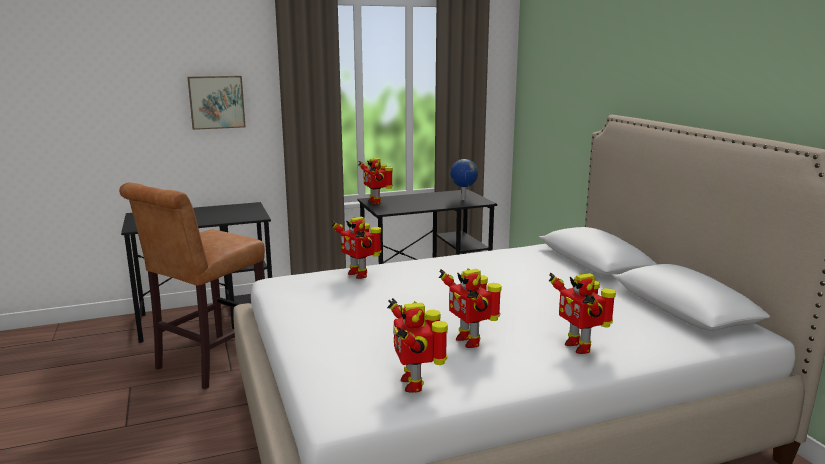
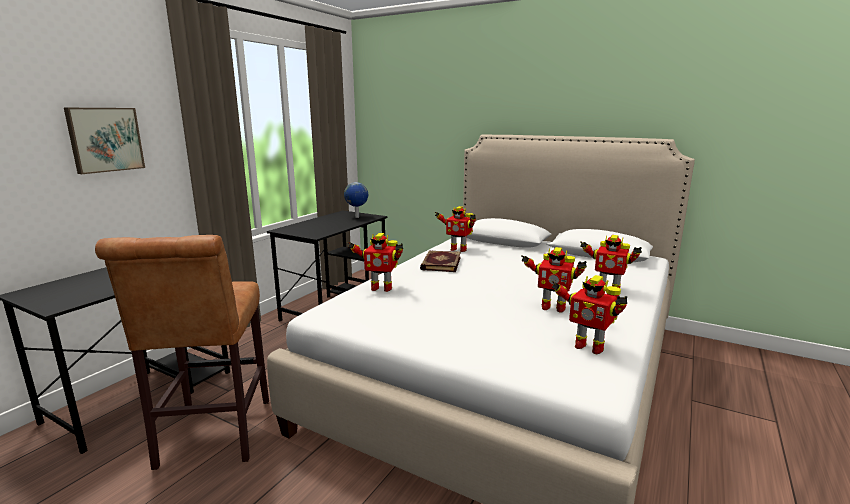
camera: 40 degrees left, 0 degrees up
toy robot [358,158,393,205] -> toy robot moved to [435,206,476,252]
none -> book [420,250,461,272]

